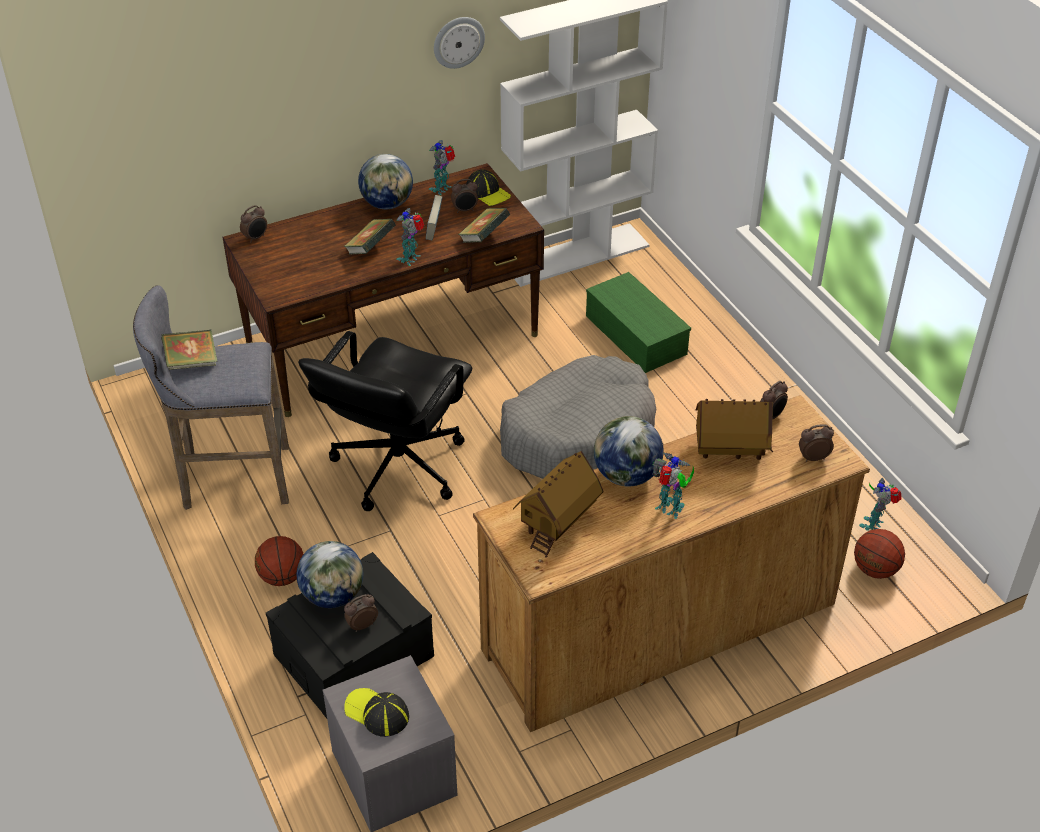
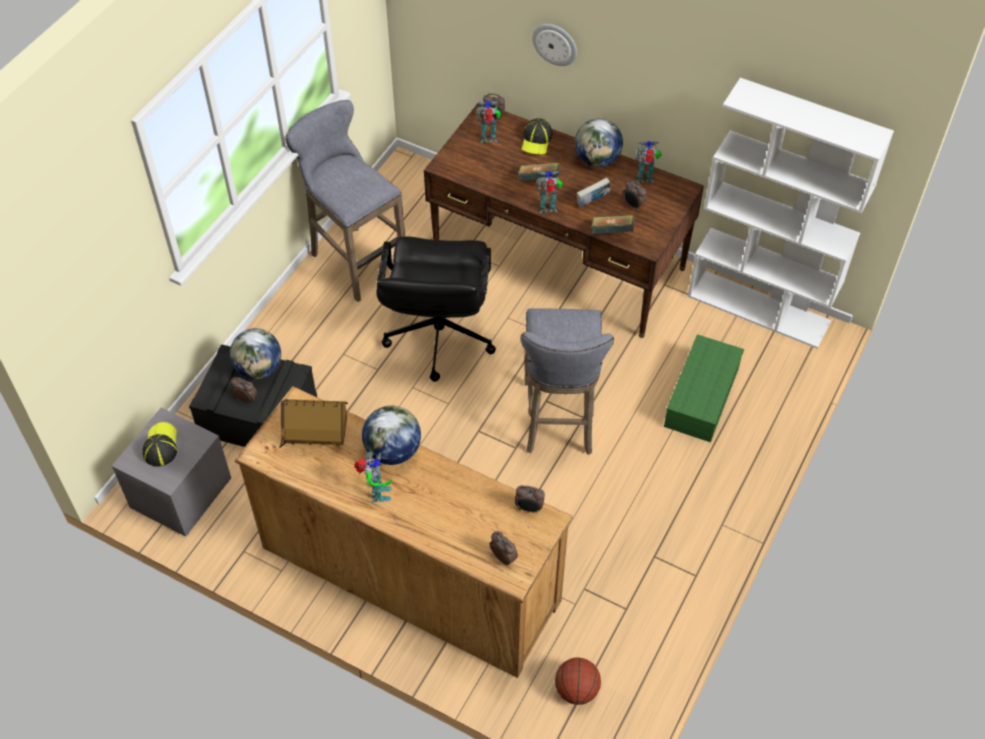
camera: 55 degrees right, 10 degrees up
book [161,329,218,370] -> none
basketball [255,536,303,586] -> none
black office chair [298,331,472,511] -> black office chair turned 75 degrees counterclockwise [376,236,496,382]
wall clock [434,17,485,69] -> wall clock moved to [532,24,577,66]
cap [466,169,511,206] -> cap moved to [522,118,553,155]
grey dog bed [500,355,656,479] -> grey stool [521,308,614,455]
toy house [696,399,773,460] -> none
toy robot [859,478,902,531] -> toy robot moved to [476,101,502,143]

